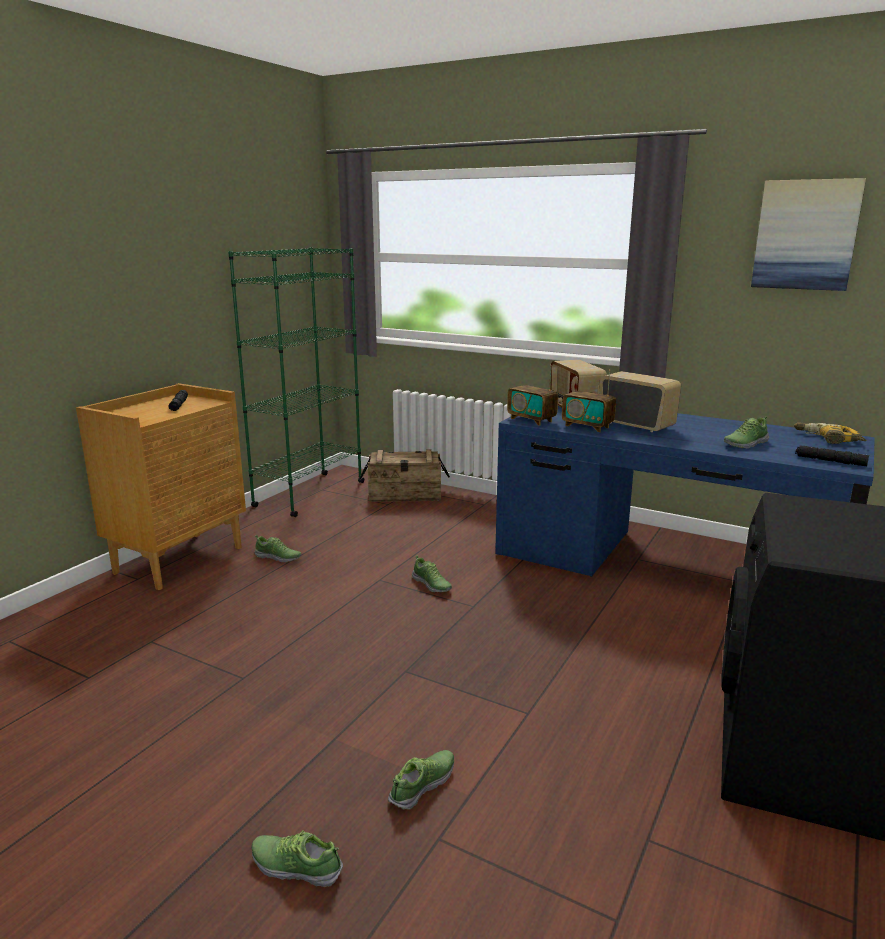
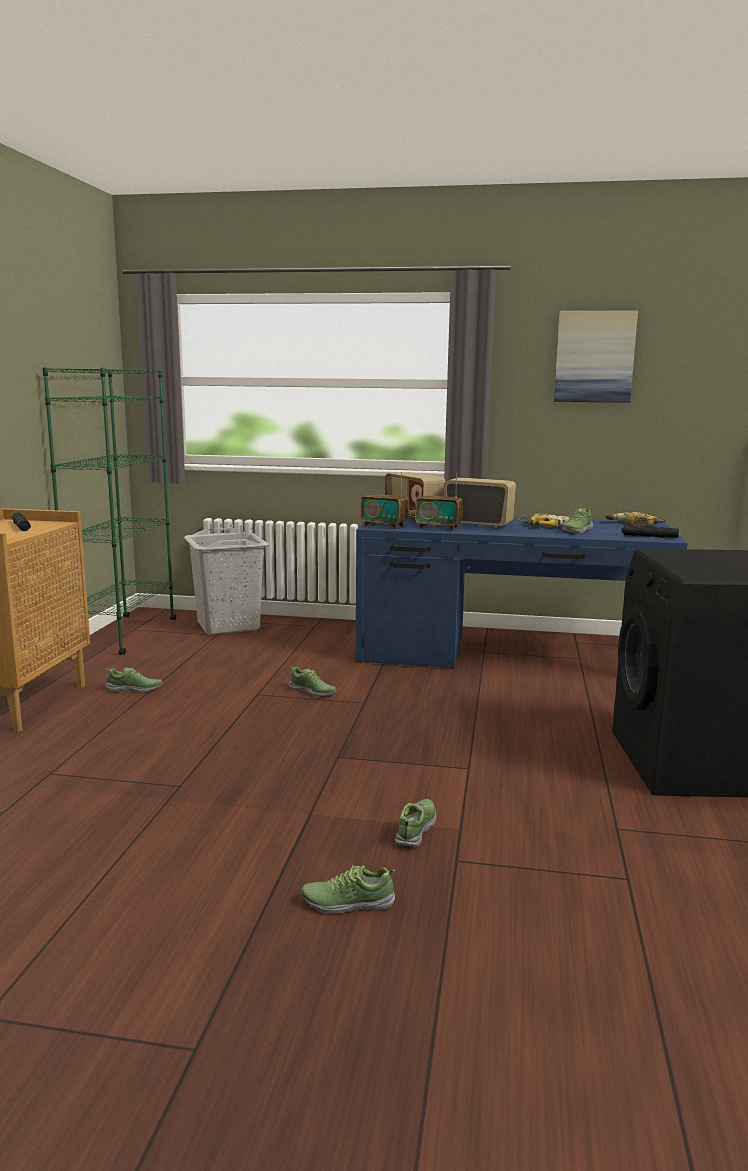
camera: 20 degrees left, 5 degrees down
crate [360,449,450,502] -> grey laundry basket [184,528,269,635]
none -> power drill [518,513,572,527]

